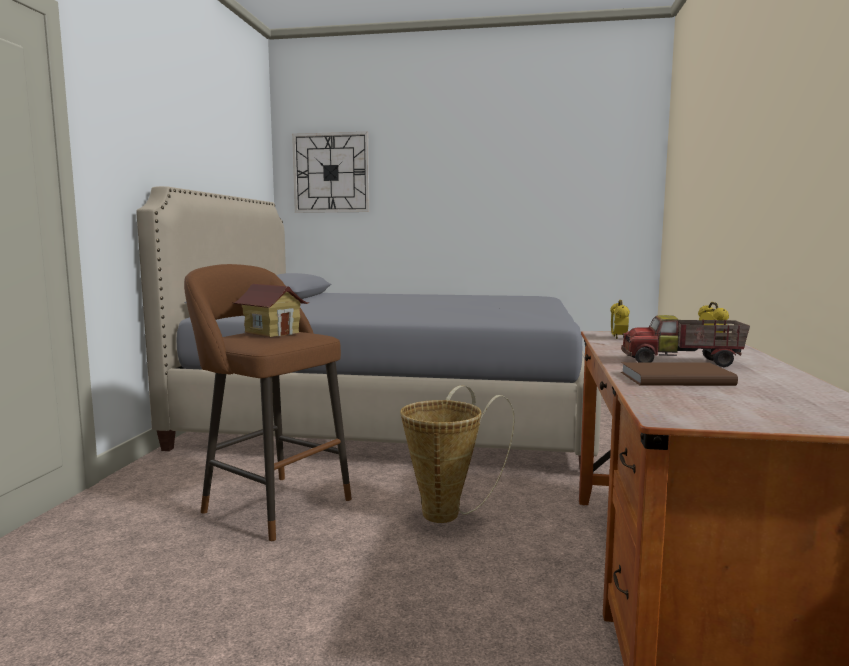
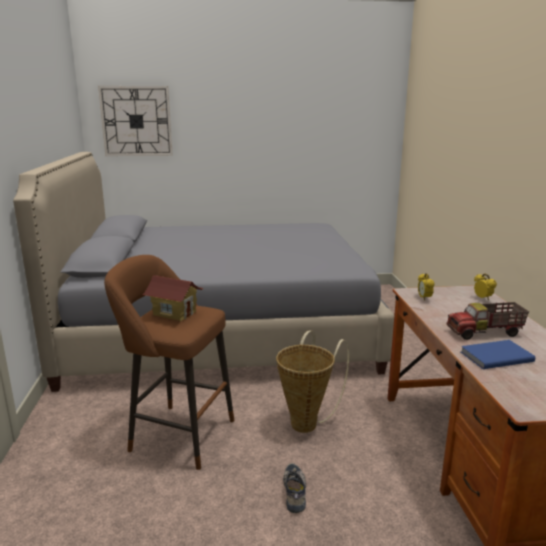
camera: 15 degrees left, 10 degrees up
brown book [621,362,738,386] -> blue book [461,340,535,369]
none -> shoe [283,463,306,513]

